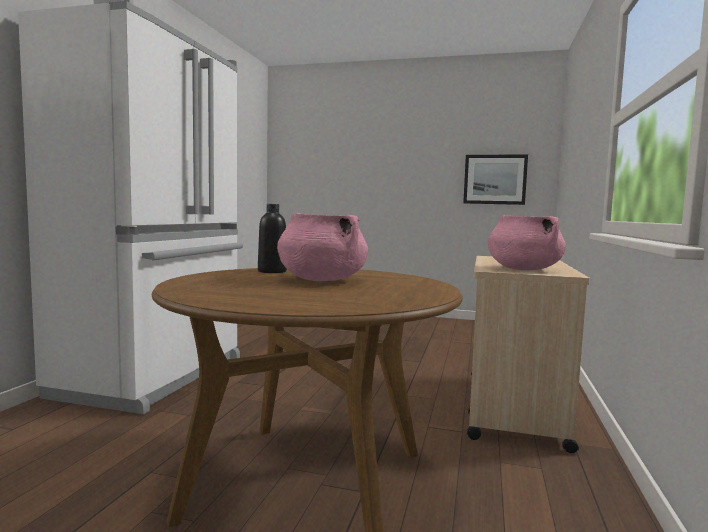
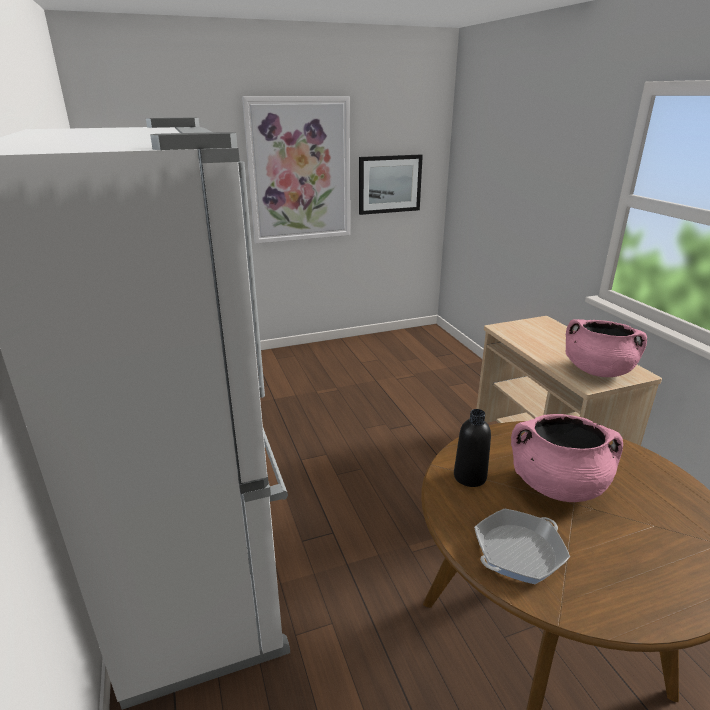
camera: 35 degrees left, 20 degrees up
none -> picture [242,96,350,244]
none -> frying pan [474,509,570,584]

